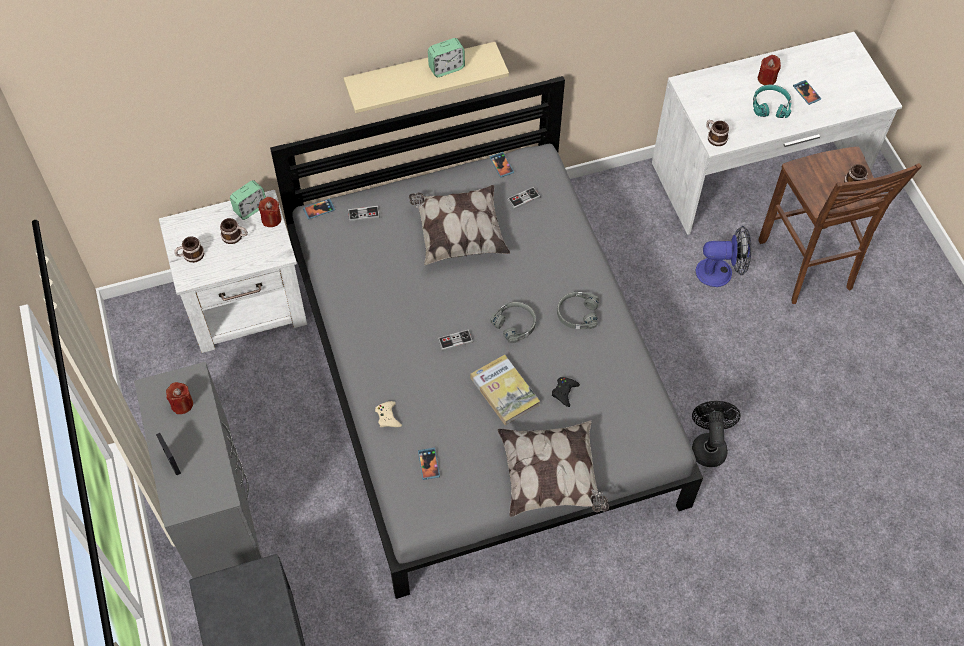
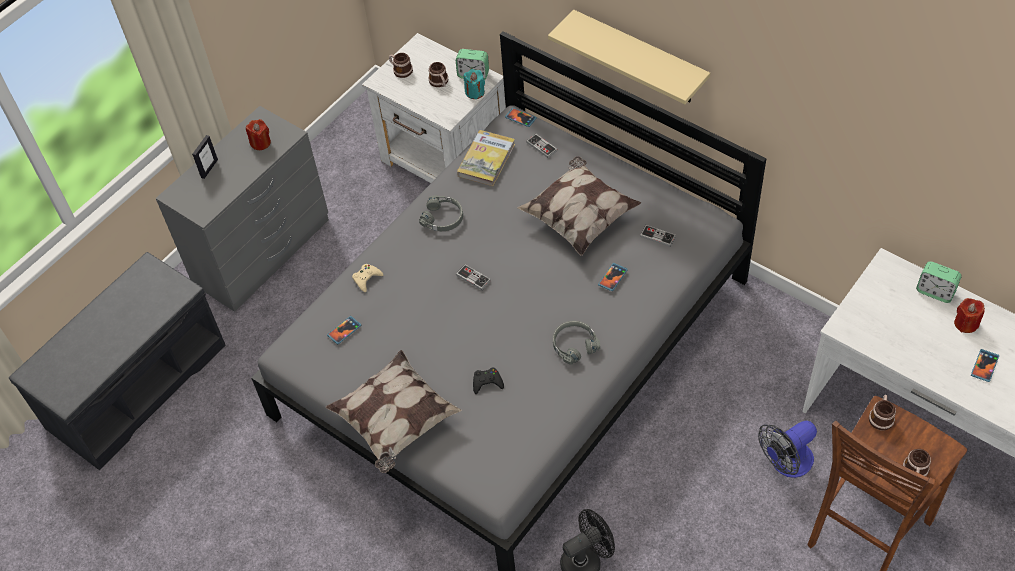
camera: 60 degrees right, 5 degrees down
red candle [258,197,281,227] -> turquoise candle [464,69,485,99]
alarm clock [428,38,465,77] -> alarm clock moved to [916,261,962,303]
book [471,355,540,425] -> book moved to [457,130,515,186]
phone [490,152,514,177] -> phone moved to [598,263,628,291]
grey headphones [490,302,536,343] -> grey headphones moved to [419,195,463,231]
fan [695,226,751,287] -> fan turned 90 degrees clockwise [758,421,817,478]
mug [706,120,729,146] -> mug moved to [869,395,896,431]
turquoise headphones [753,85,792,118] -> none

